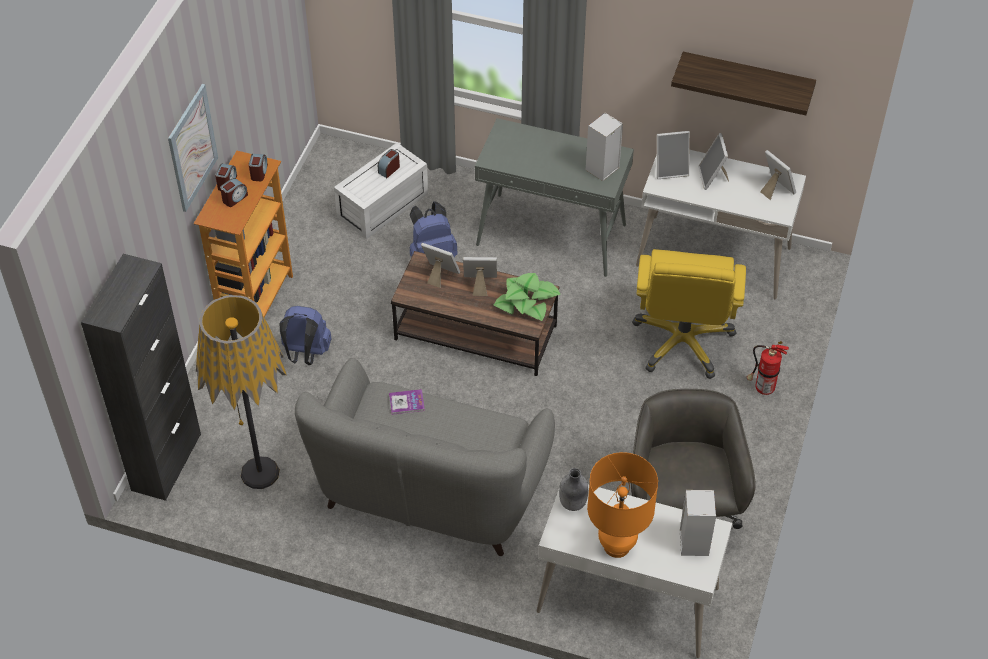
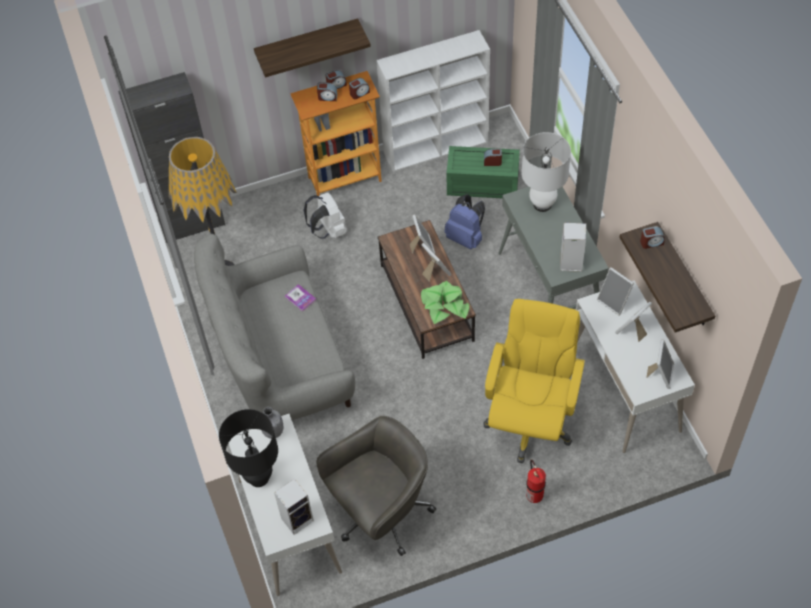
camera: 55 degrees right, 5 degrees up
picture [168,84,218,212] -> shelf [254,18,371,78]
blue backpack [280,306,332,365] -> white backpack [304,193,347,238]
white storage box [334,143,428,239] -> green storage box [446,146,520,198]
orange table lamp [587,452,658,558] -> black table lamp [219,409,278,487]
yellow office chair [632,249,746,379] -> yellow office chair turned 135 degrees clockwise [483,299,585,463]
none -> white bookcase [376,30,490,171]
none -> white table lamp [521,132,571,212]
none -> alarm clock [640,226,665,249]

